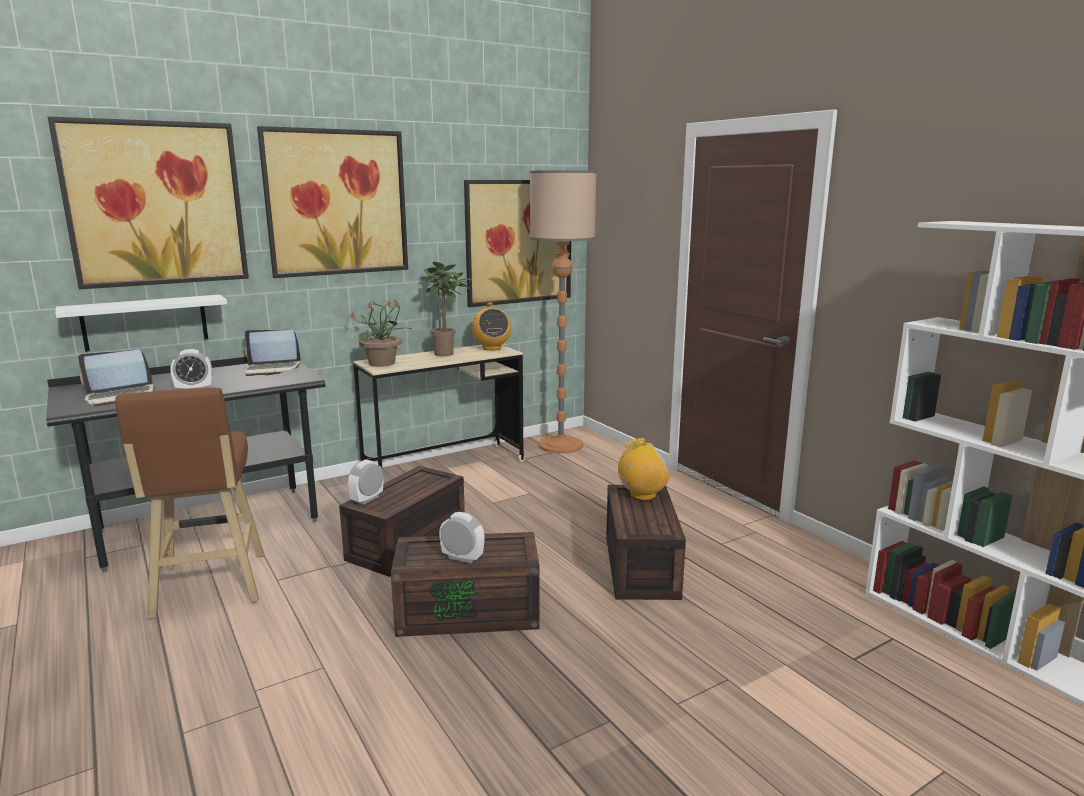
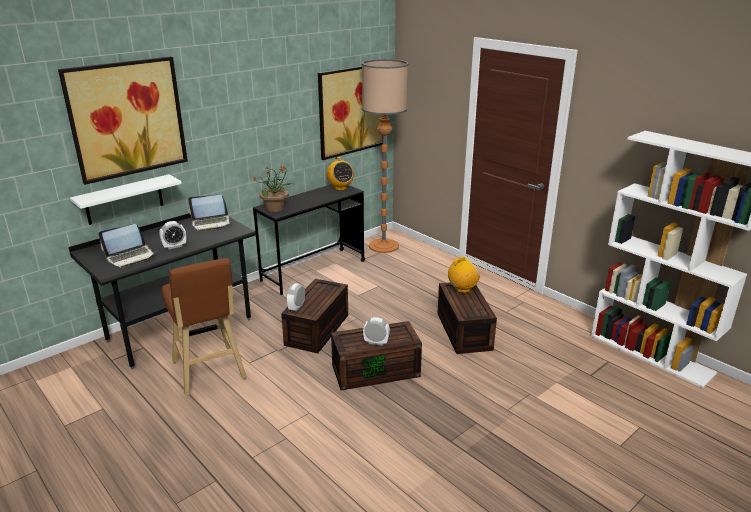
camera: 10 degrees left, 10 degrees up
picture [257,126,408,278] -> none
beige desk [353,345,525,470] -> black desk [253,185,365,295]
potted plant [421,262,472,356] -> none

